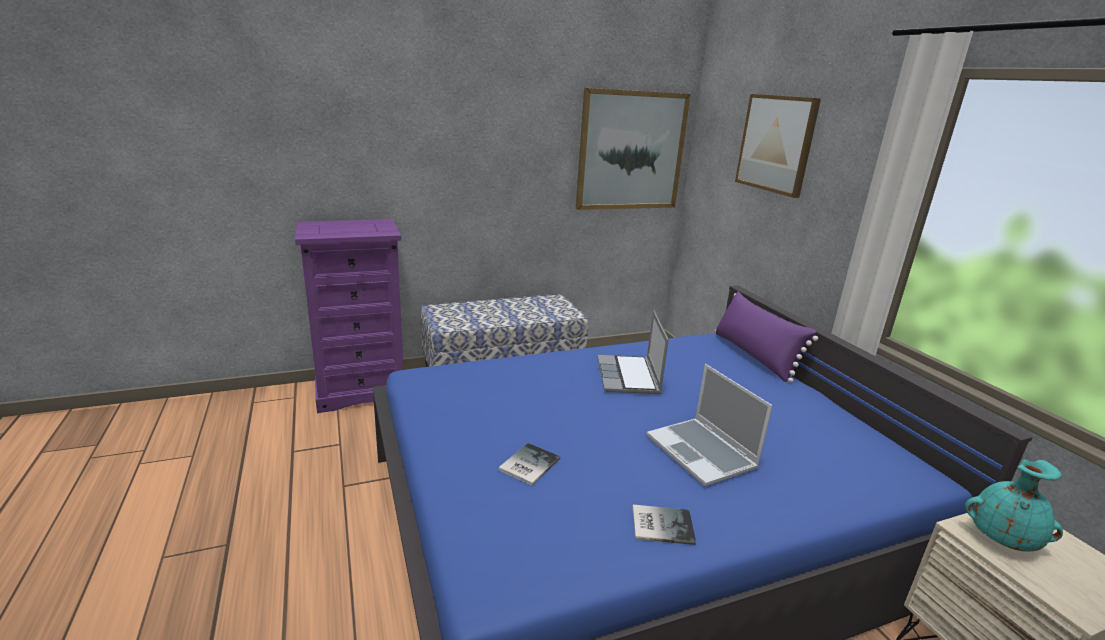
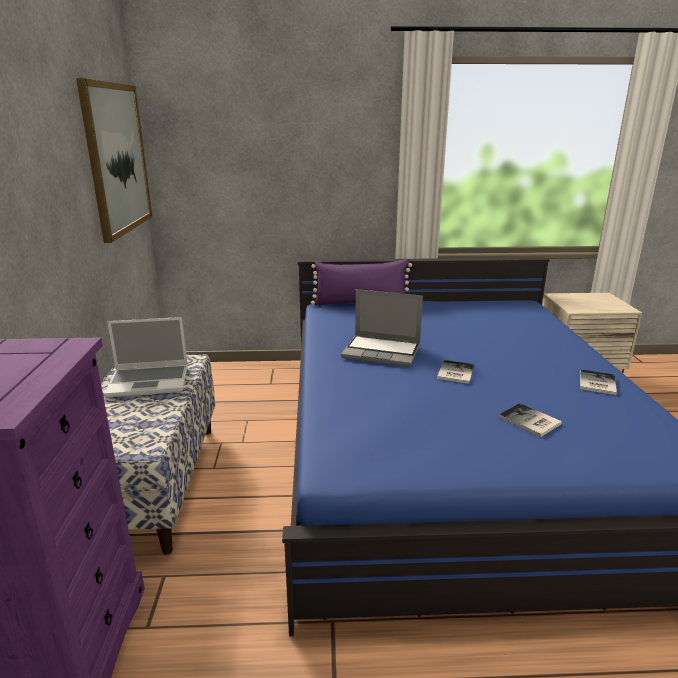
camera: 70 degrees left, 0 degrees up
laptop [647,364,773,486] -> laptop moved to [104,317,188,397]
picture [735,94,821,198] -> none
turquoise vase [965,459,1063,552] -> none
none -> book [437,360,475,384]

